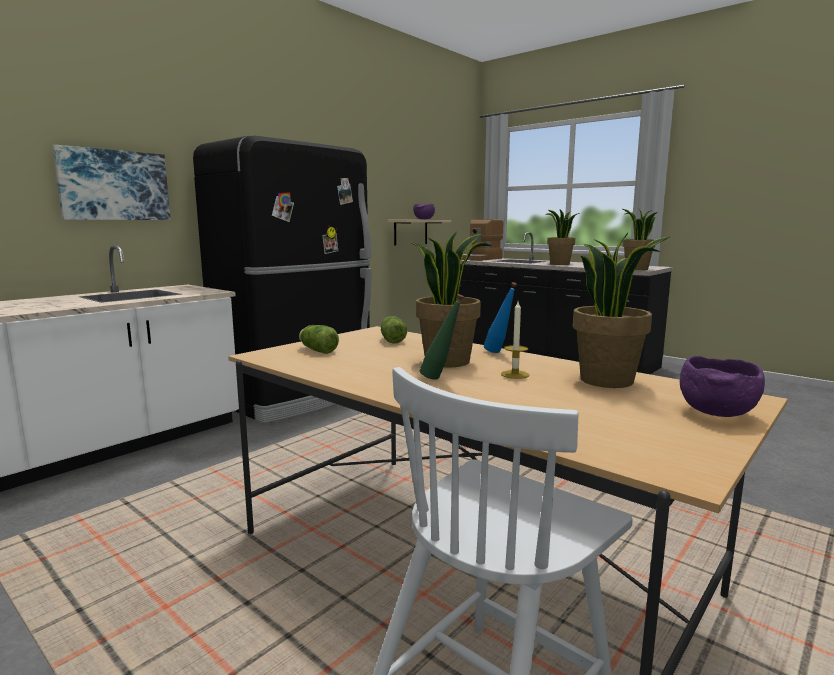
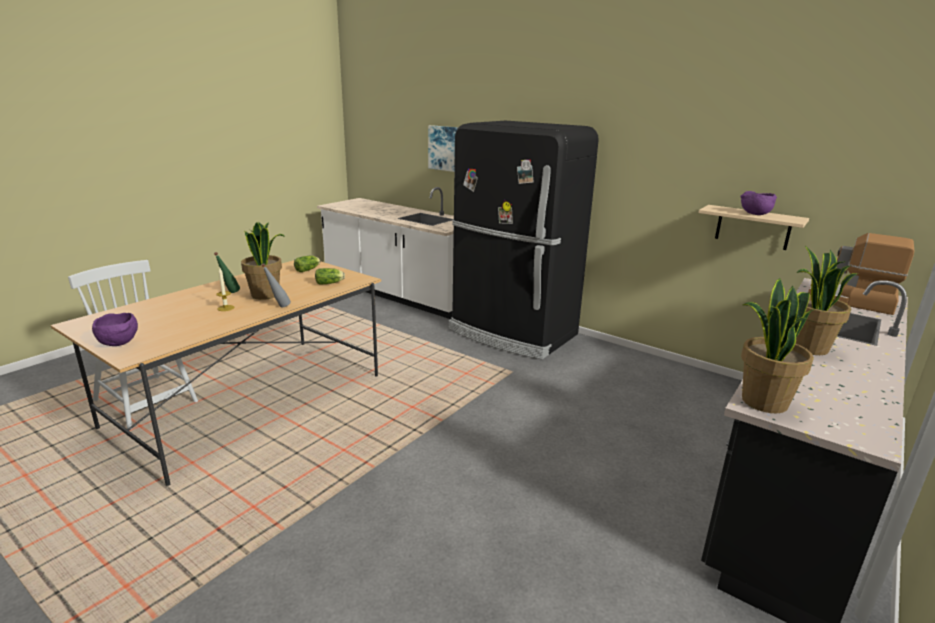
camera: 85 degrees right, 10 degrees up
blue bottle [484,282,517,353] -> grey bottle [261,263,291,307]
potted plant [573,233,669,388] -> none

